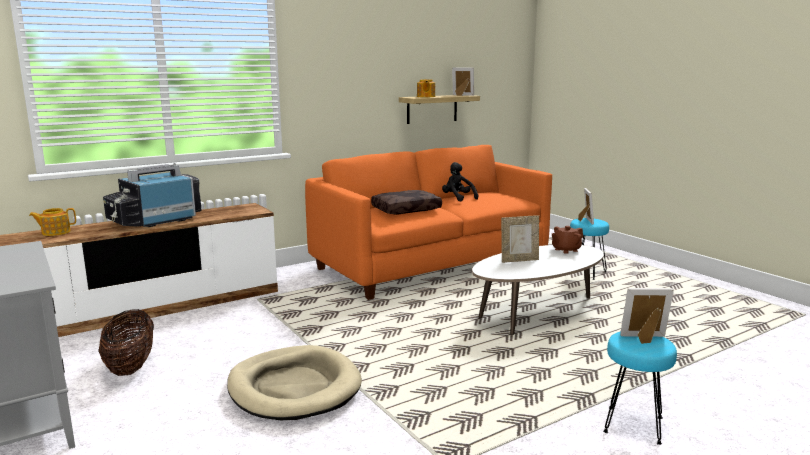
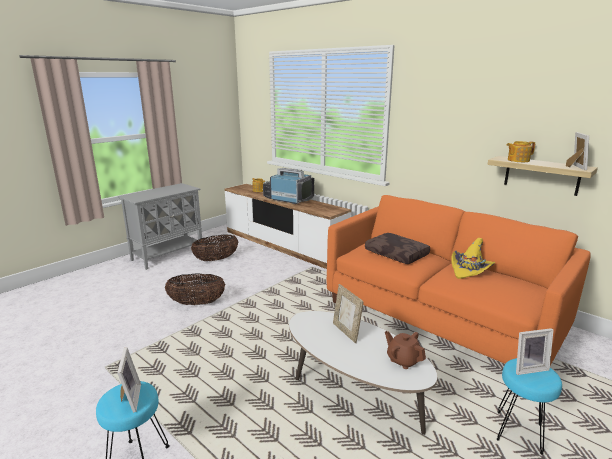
camera: 75 degrees right, 5 degrees up
beige dog bed [227,345,362,420] -> basket [165,273,225,305]
black plush toy [442,162,479,201] -> yellow hat [451,238,495,279]

